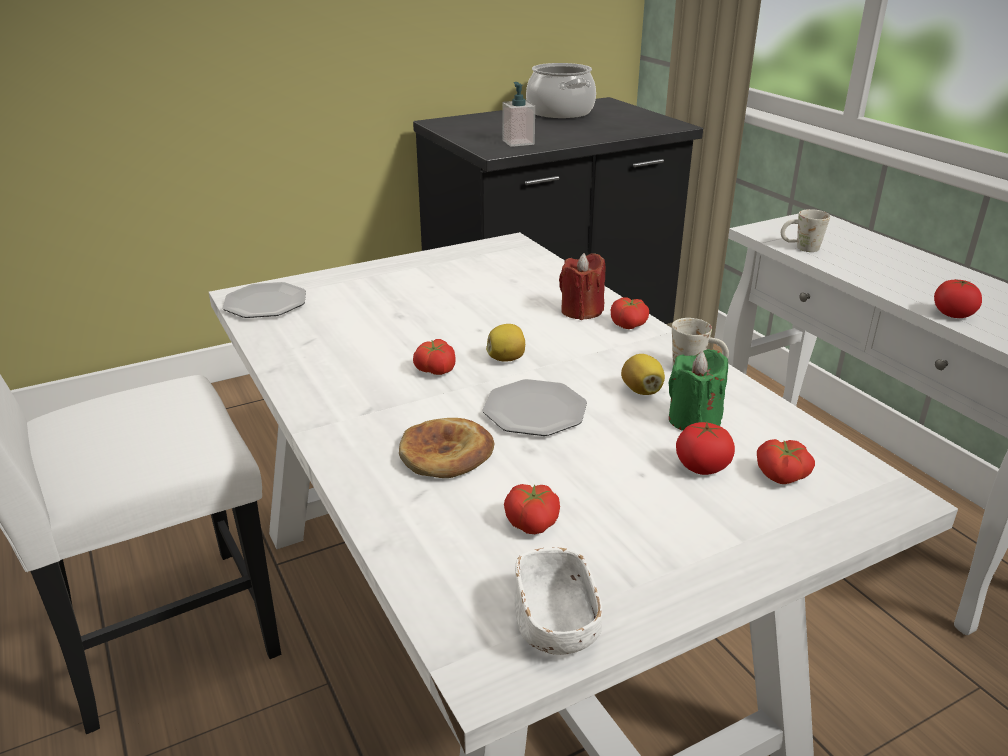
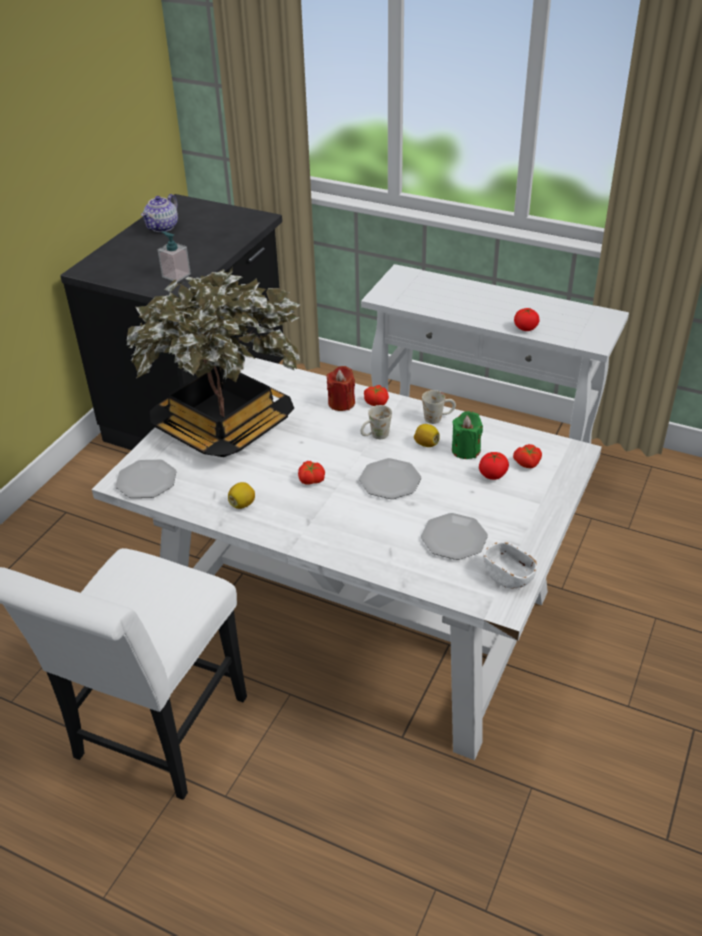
camera: 35 degrees left, 10 degrees up
bread [399,418,494,478] -> none
lemon [486,324,525,362] -> lemon moved to [228,482,255,509]
tomato [504,484,560,534] -> plate [421,513,488,560]
cooking pot [526,63,596,119] -> teapot [141,194,178,232]
white mug [781,209,830,252] -> white mug moved to [360,405,392,439]
none -> potted plant [126,267,300,457]

